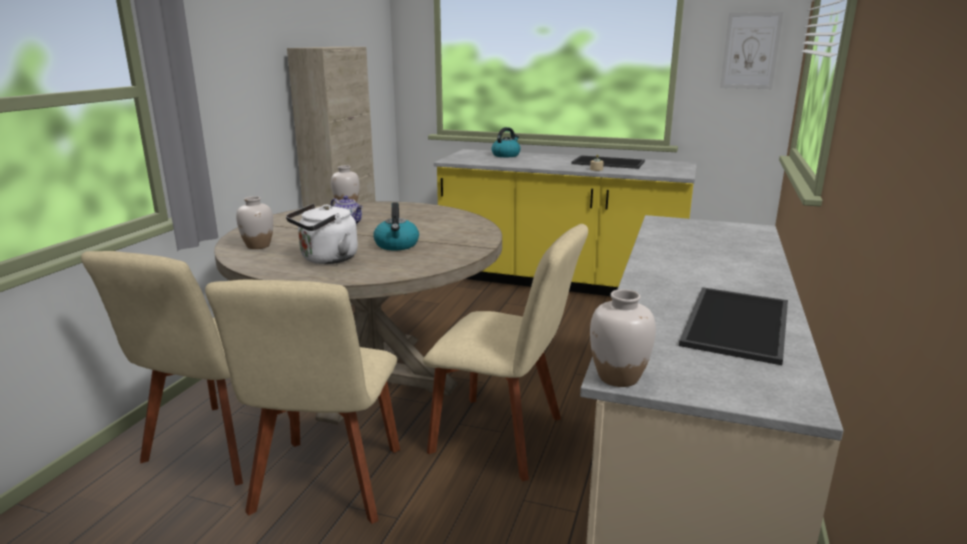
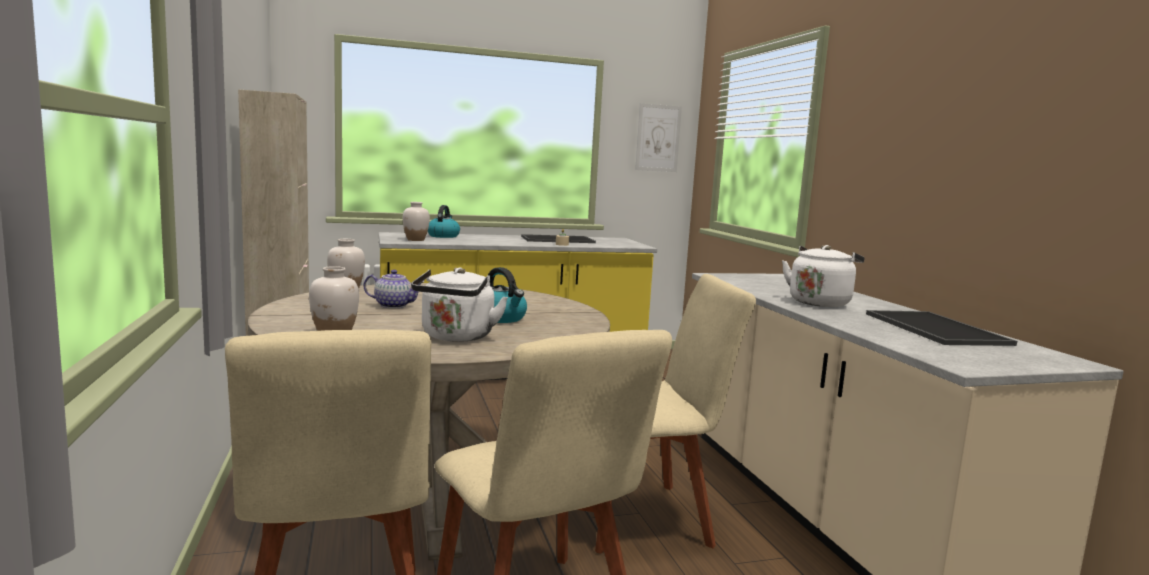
camera: 35 degrees left, 10 degrees down
white vase [590,289,656,387] -> white vase moved to [403,202,430,241]
none -> white kettle [782,245,865,307]

